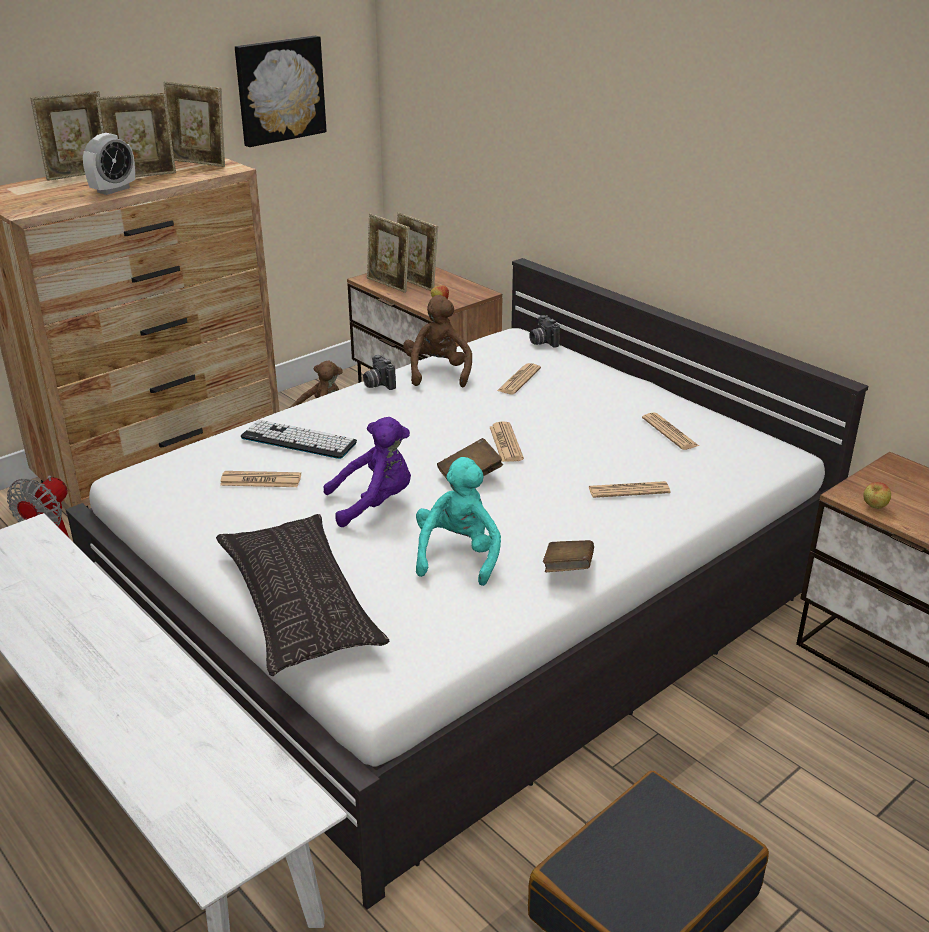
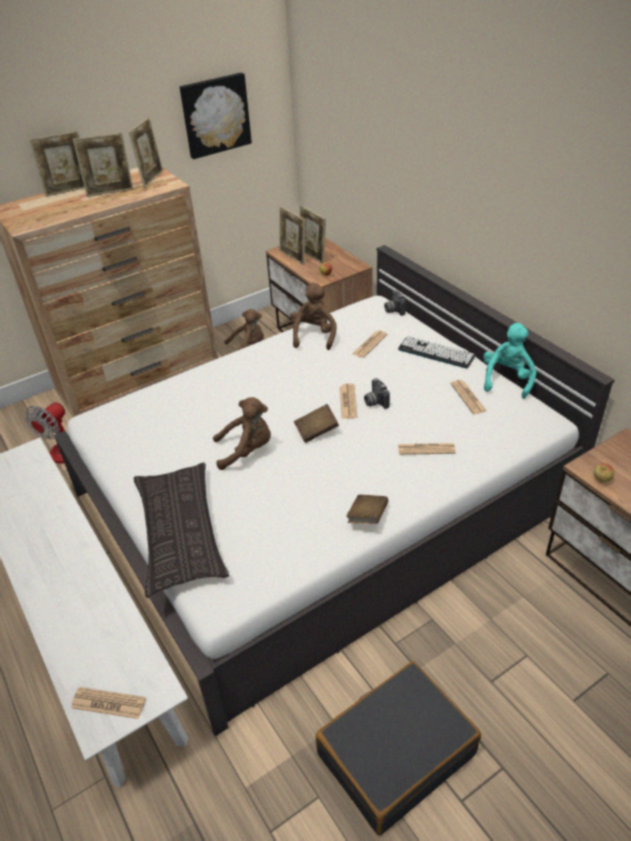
camera: 10 degrees right, 10 degrees up
alarm clock [83,133,135,195] -> none
picture frame [164,81,225,167] -> picture frame turned 105 degrees counterclockwise [128,117,163,188]
newspaper [220,471,301,487] -> newspaper moved to [71,687,146,719]
keyboard [241,420,357,459] -> keyboard moved to [398,337,476,368]
purple plush toy [323,417,411,527] -> brown plush toy [213,397,271,470]
camera [363,355,396,390] -> camera moved to [364,378,390,409]
turquoise plush toy [416,457,501,586] -> turquoise plush toy moved to [483,323,536,399]

